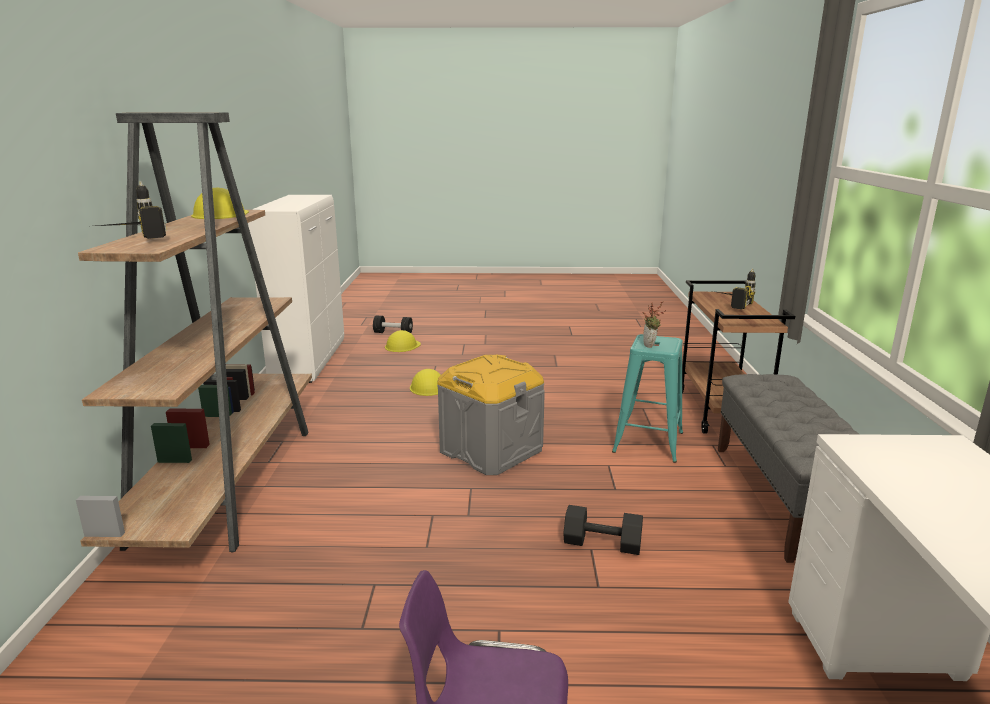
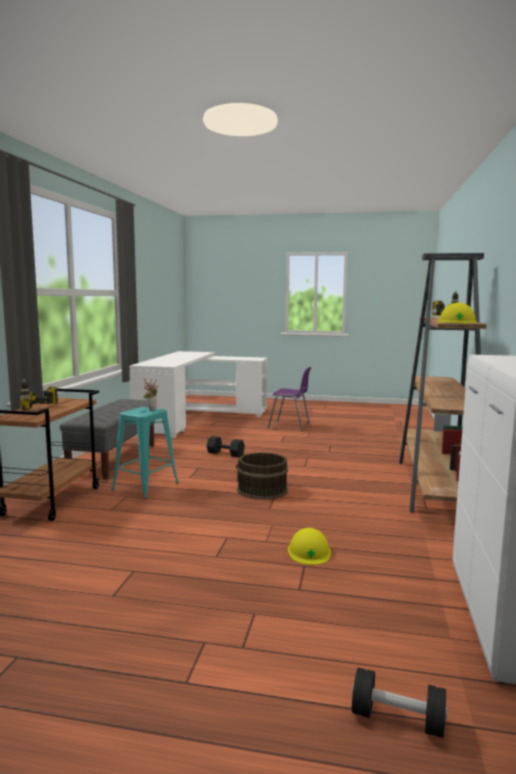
camera: 170 degrees left, 10 degrees down
yellow hard hat [385,330,421,352] -> none
grey storage box [437,354,545,475] -> brown bucket [236,452,288,500]

